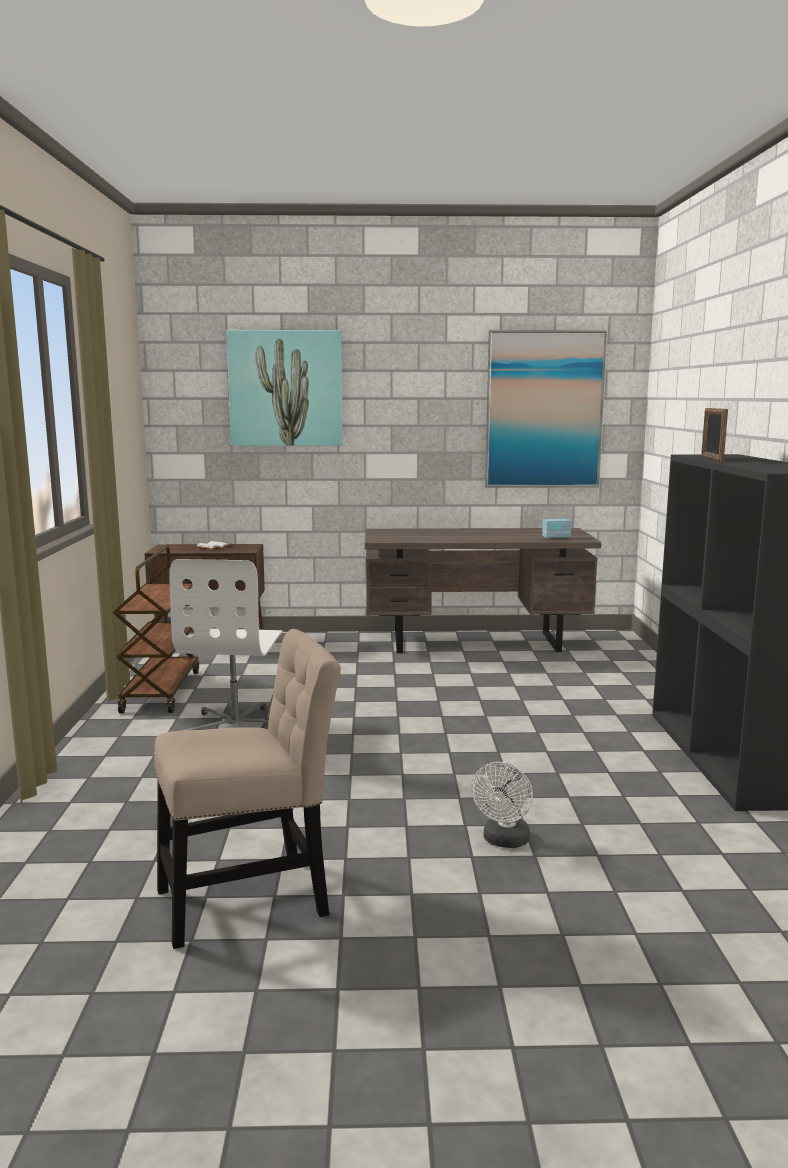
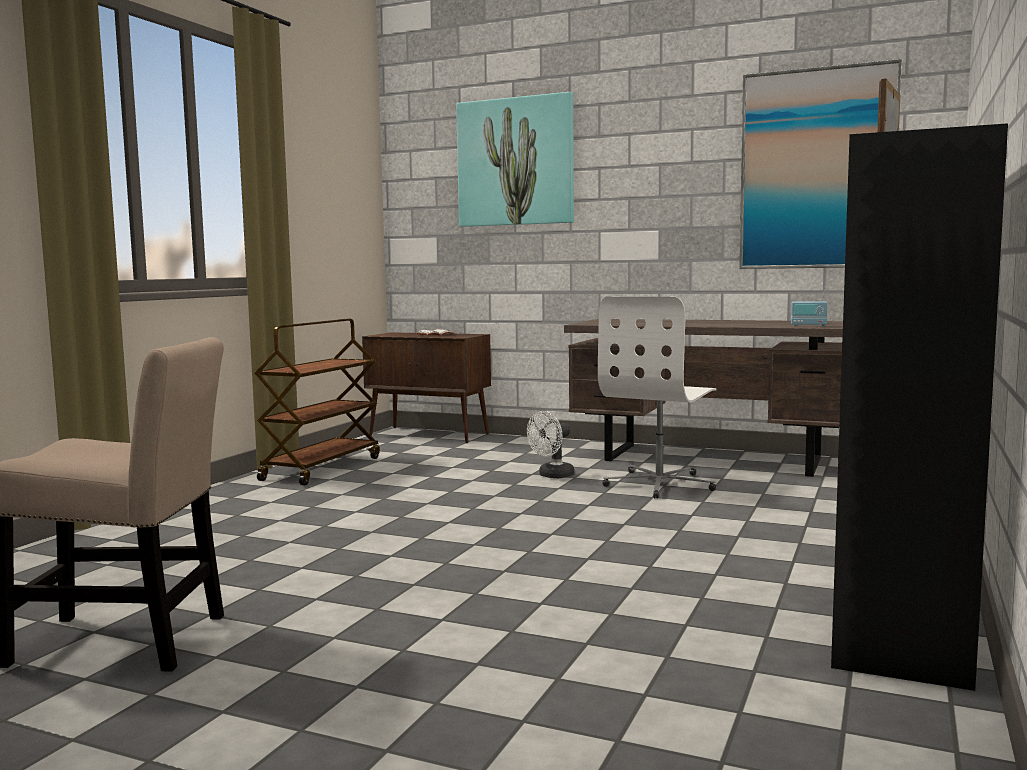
camera: 25 degrees right, 5 degrees down
white office chair [169,559,283,731] -> white office chair moved to [598,297,717,499]
white fan [471,762,533,848] -> white fan moved to [527,411,575,478]

